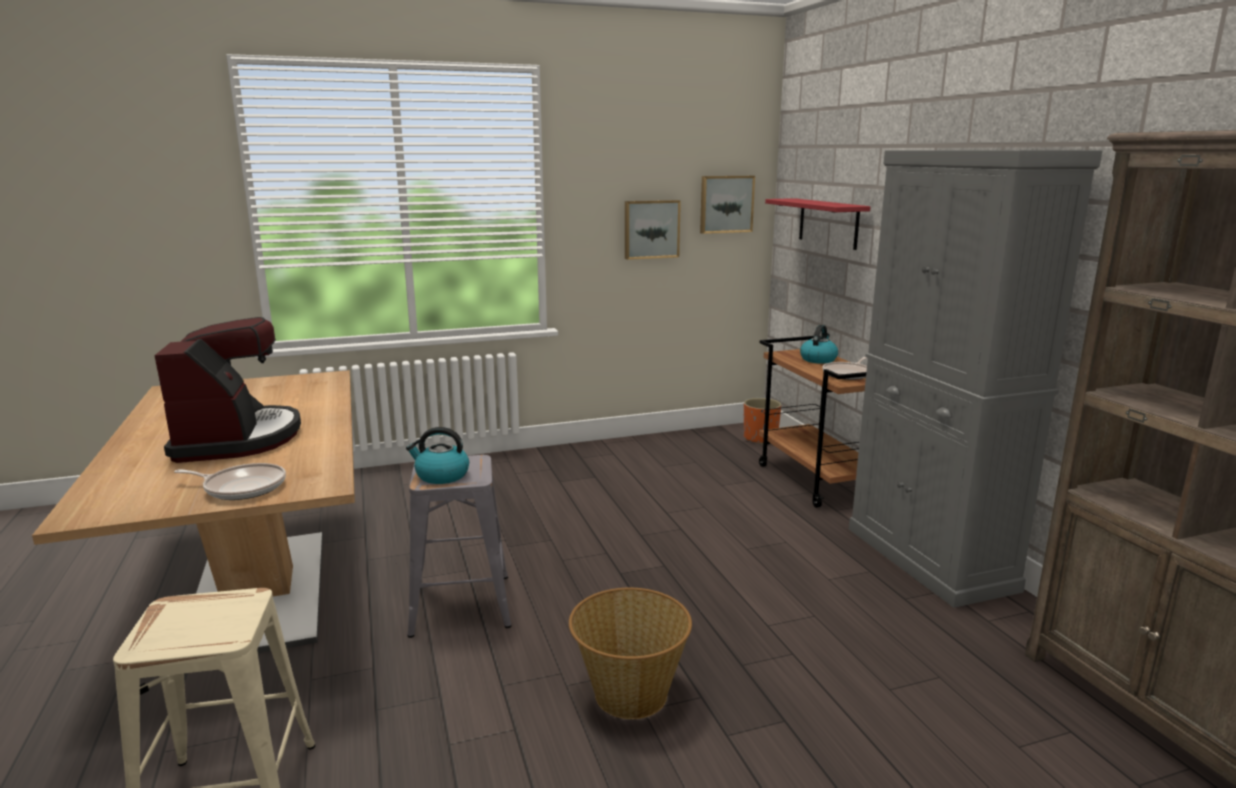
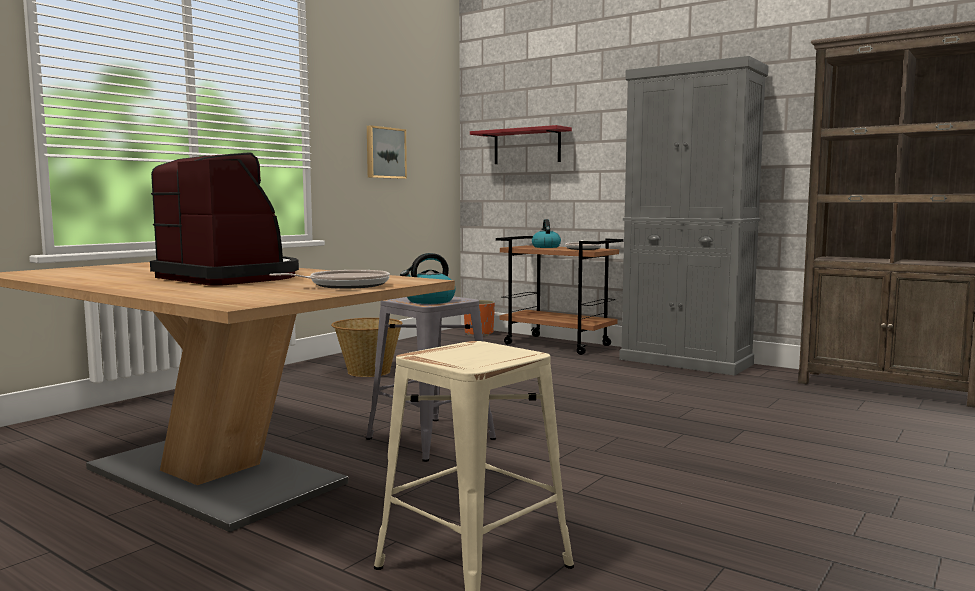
camera: 35 degrees left, 10 degrees down
basket [569,588,692,719] -> basket moved to [331,318,403,377]
picture [700,176,755,234] -> none

